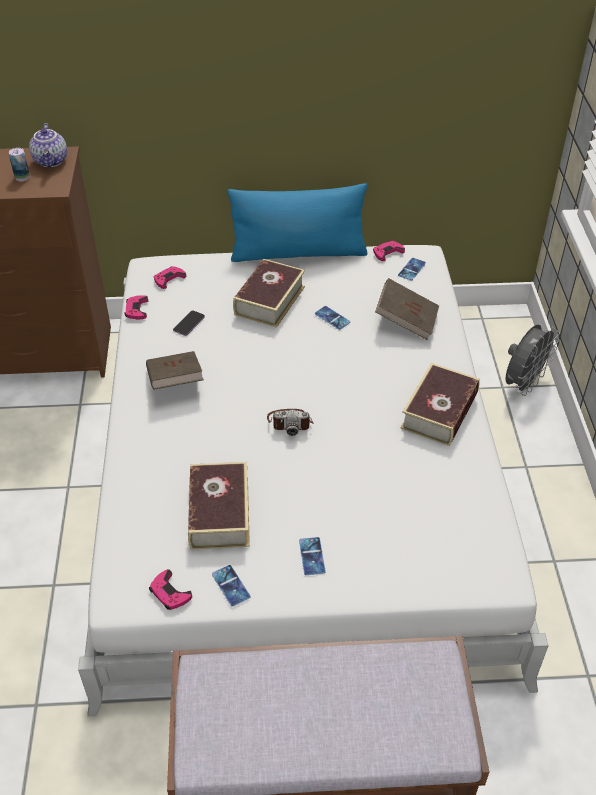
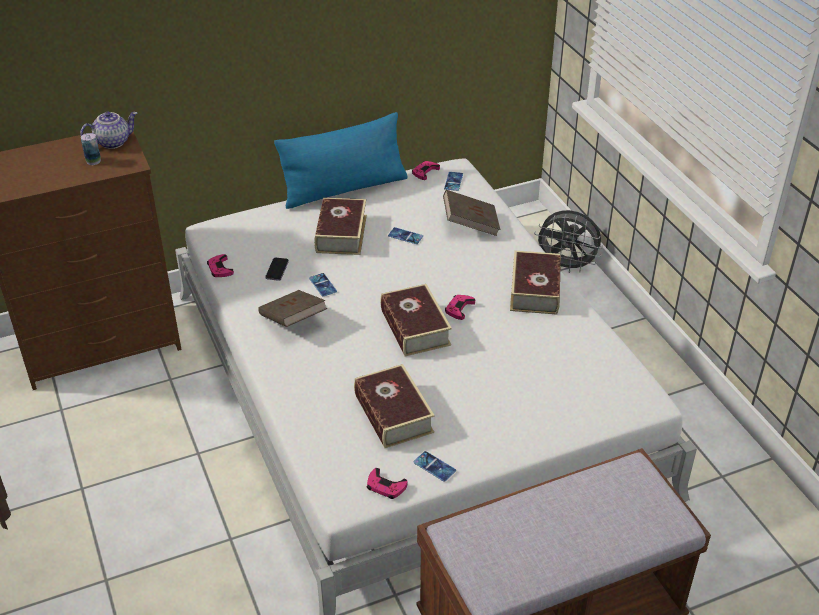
camera: 20 degrees left, 5 degrees down
teapot [29,123,67,167] -> teapot turned 90 degrees counterclockwise [80,111,137,149]
pink game controller [154,266,186,289] -> pink game controller moved to [445,295,475,320]
camera [267,409,313,436] -> book [380,284,452,356]
phone [299,537,326,575] -> phone moved to [309,273,337,297]
grey fan [506,324,560,396] -> grey fan turned 90 degrees clockwise [534,210,603,273]

